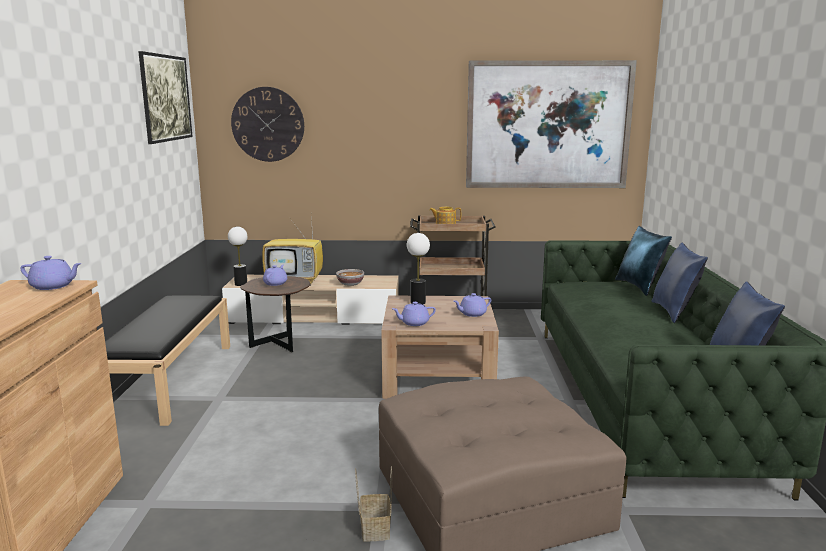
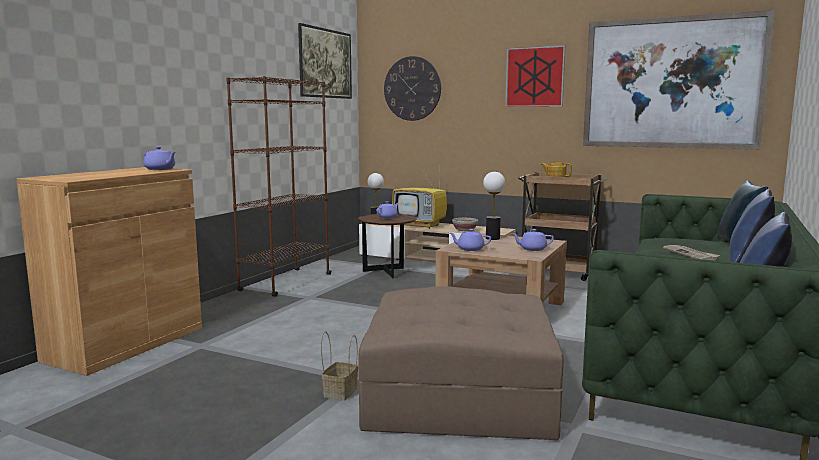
camera: 25 degrees right, 5 degrees down
black bench [105,296,230,426] -> brown bookcase [226,76,332,297]
none -> picture [505,45,566,107]
none -> newspaper [663,245,720,260]

